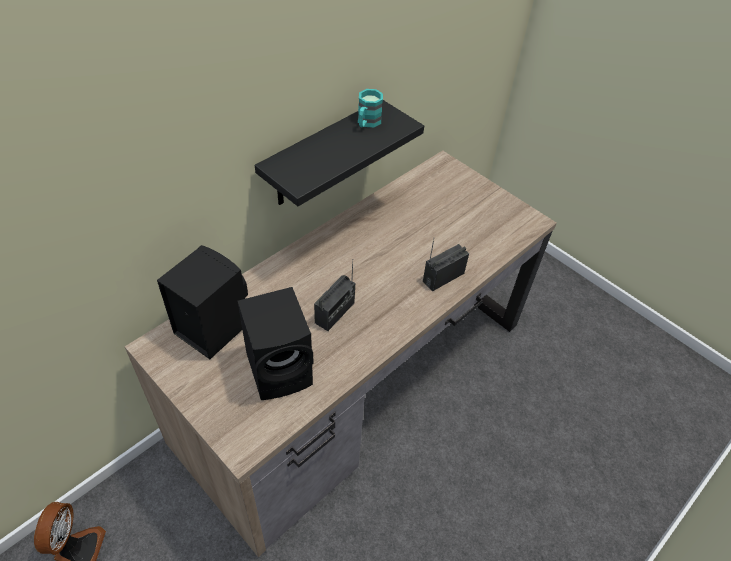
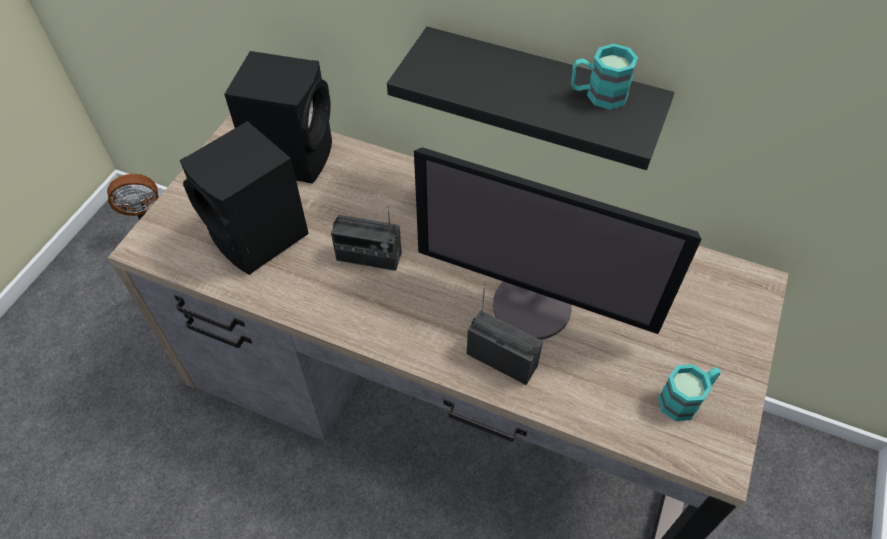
camera: 70 degrees right, 5 degrees up
none -> monitor [414,147,702,340]
none -> turquoise mug [658,364,721,421]

